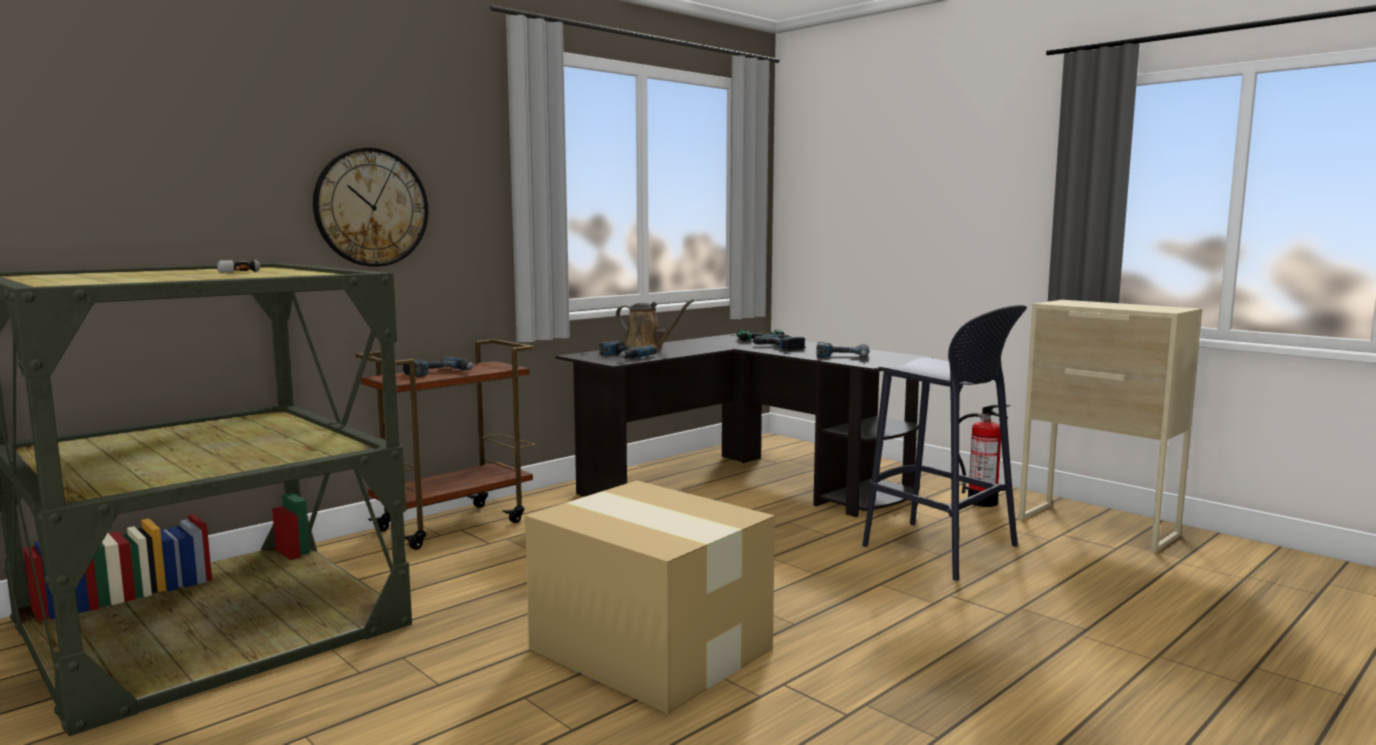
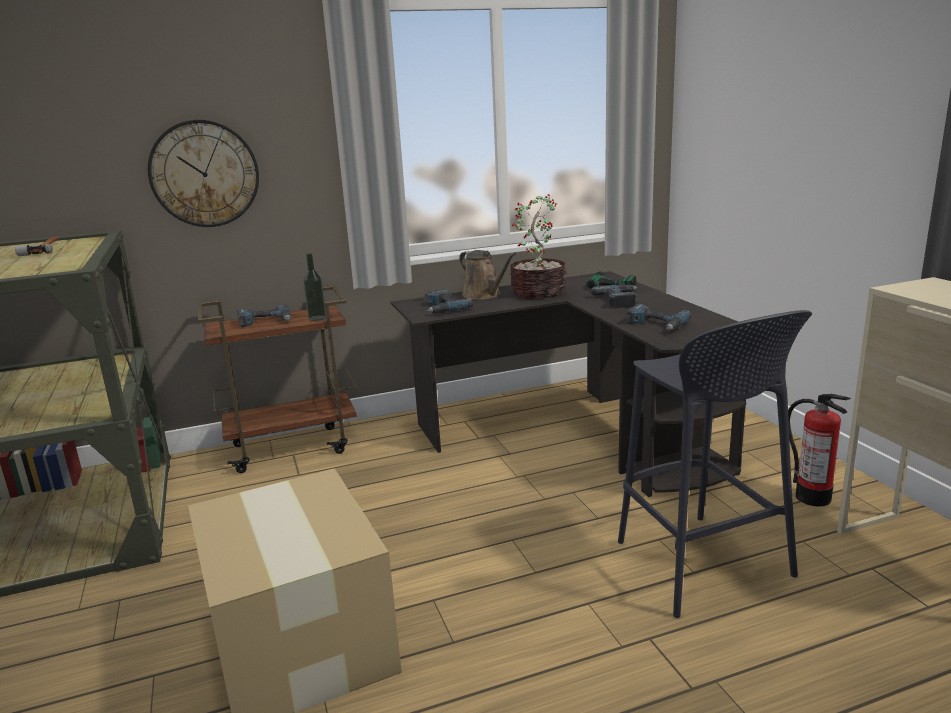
camera: 25 degrees right, 10 degrees up
none -> bottle [303,253,326,321]
none -> potted plant [510,194,567,299]

